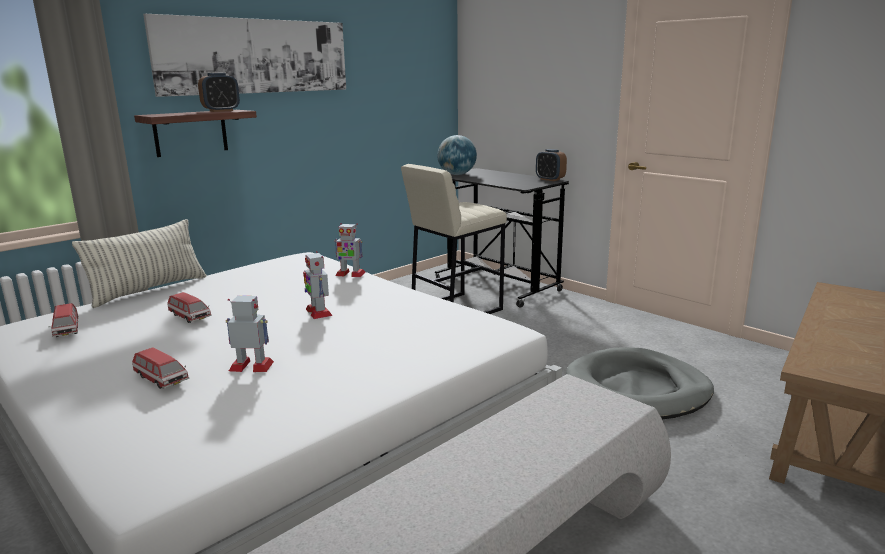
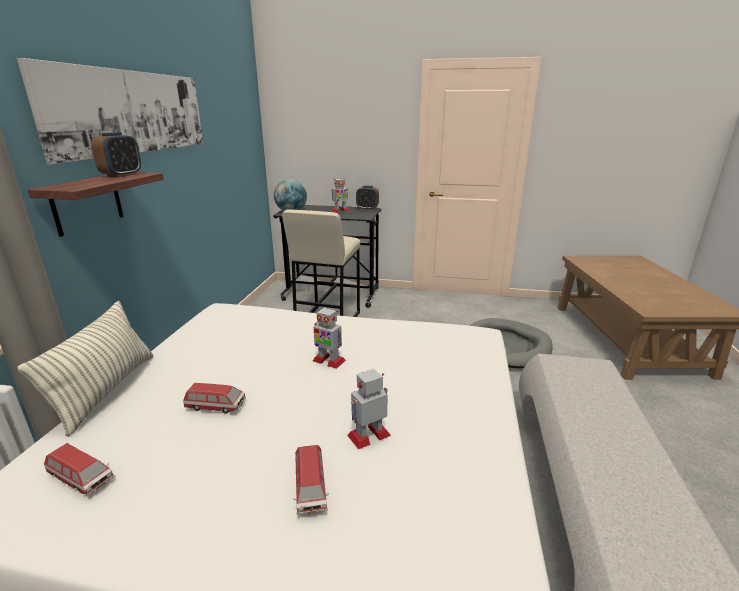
camera: 35 degrees left, 5 degrees up
toy car [132,347,189,389] -> toy car turned 75 degrees clockwise [293,445,329,515]
toy robot [335,223,366,277] -> toy robot moved to [331,179,350,212]

